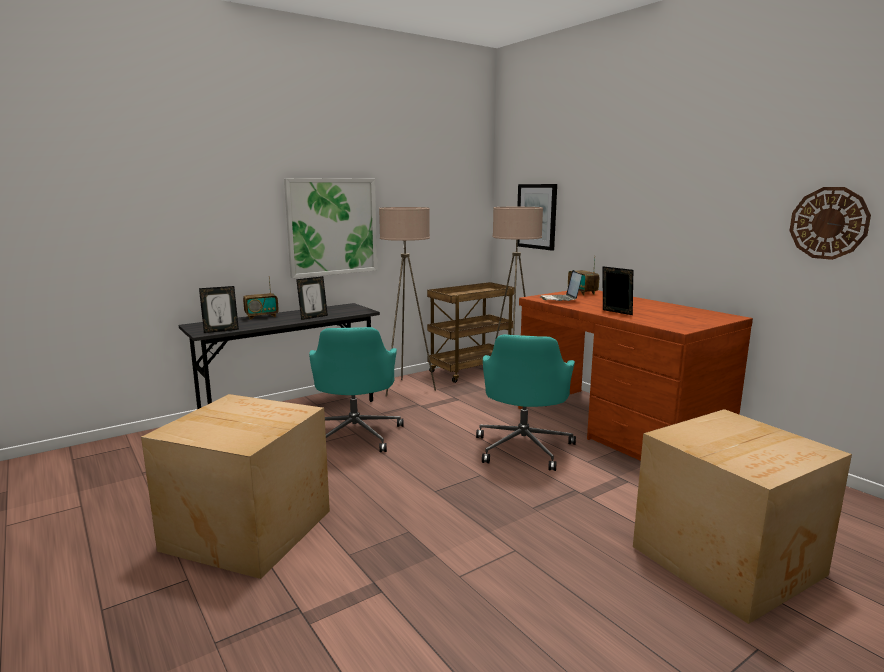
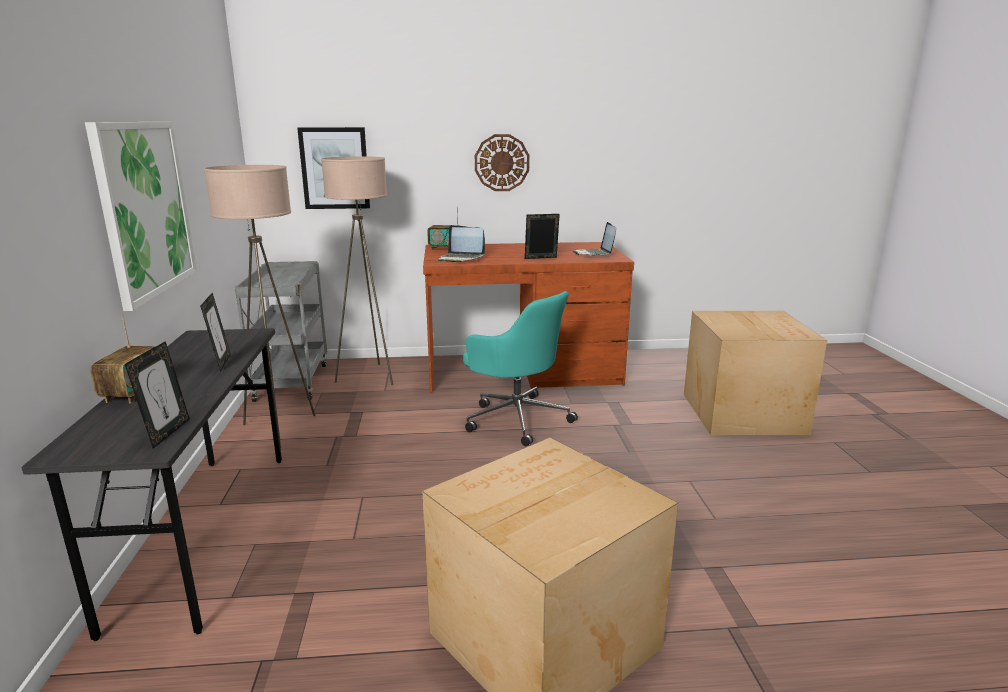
camera: 60 degrees left, 5 degrees up
turquoise office chair [309,327,404,452] -> none
brown cart [427,282,514,383] -> grey cart [235,261,327,402]
wall clock [790,187,871,260] -> wall clock moved to [475,134,530,191]
none -> laptop [573,222,616,256]

